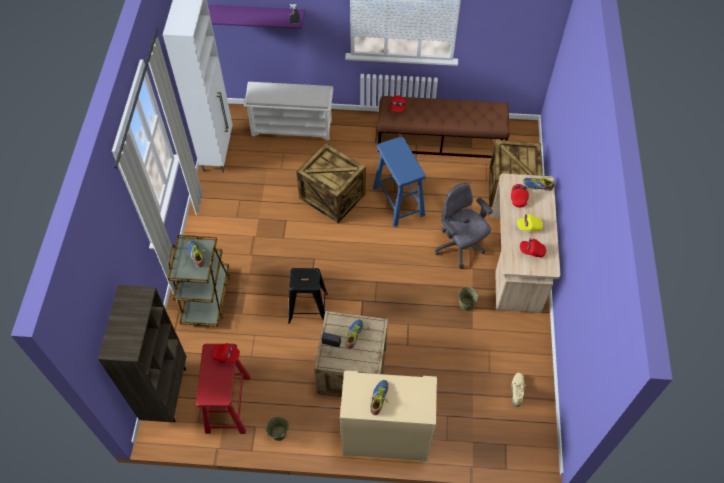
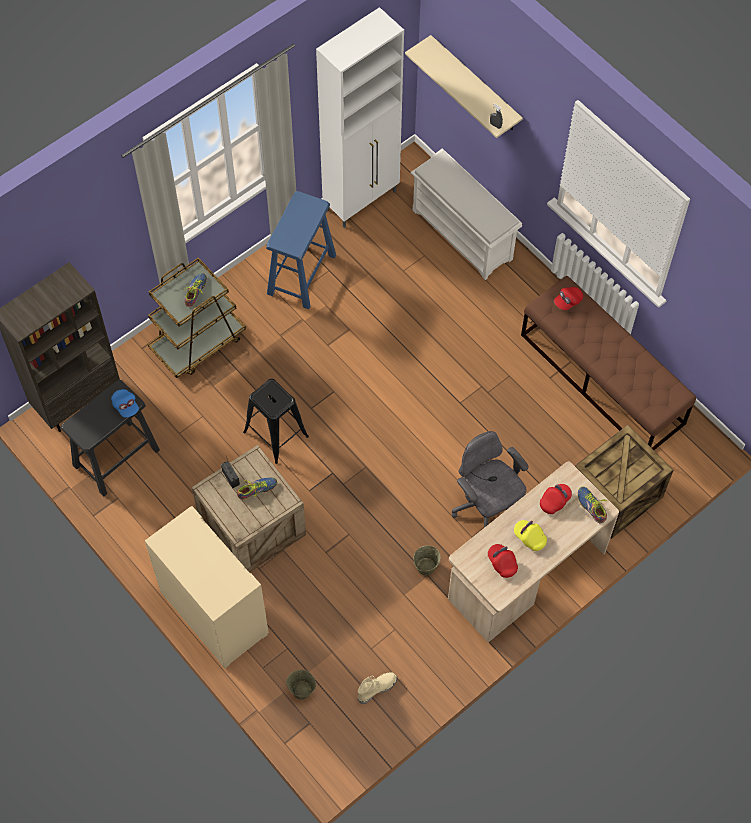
camera: 45 degrees right, 5 degrees up
red stool [196,344,250,434] -> black stool [60,380,160,496]
purple shelf [208,5,305,29] -> beige shelf [405,35,523,138]
red cap [211,343,240,363] -> blue cap [111,389,139,417]
beige bucket [266,417,289,441] -> beige bucket moved to [286,669,316,700]
crate [296,143,366,223] -> none
shoe [370,380,388,415] -> none
blue stool [373,137,426,227] -> blue stool moved to [266,191,336,309]
grey office chair [435,183,493,269] -> grey office chair turned 45 degrees counterclockwise [451,431,529,528]

